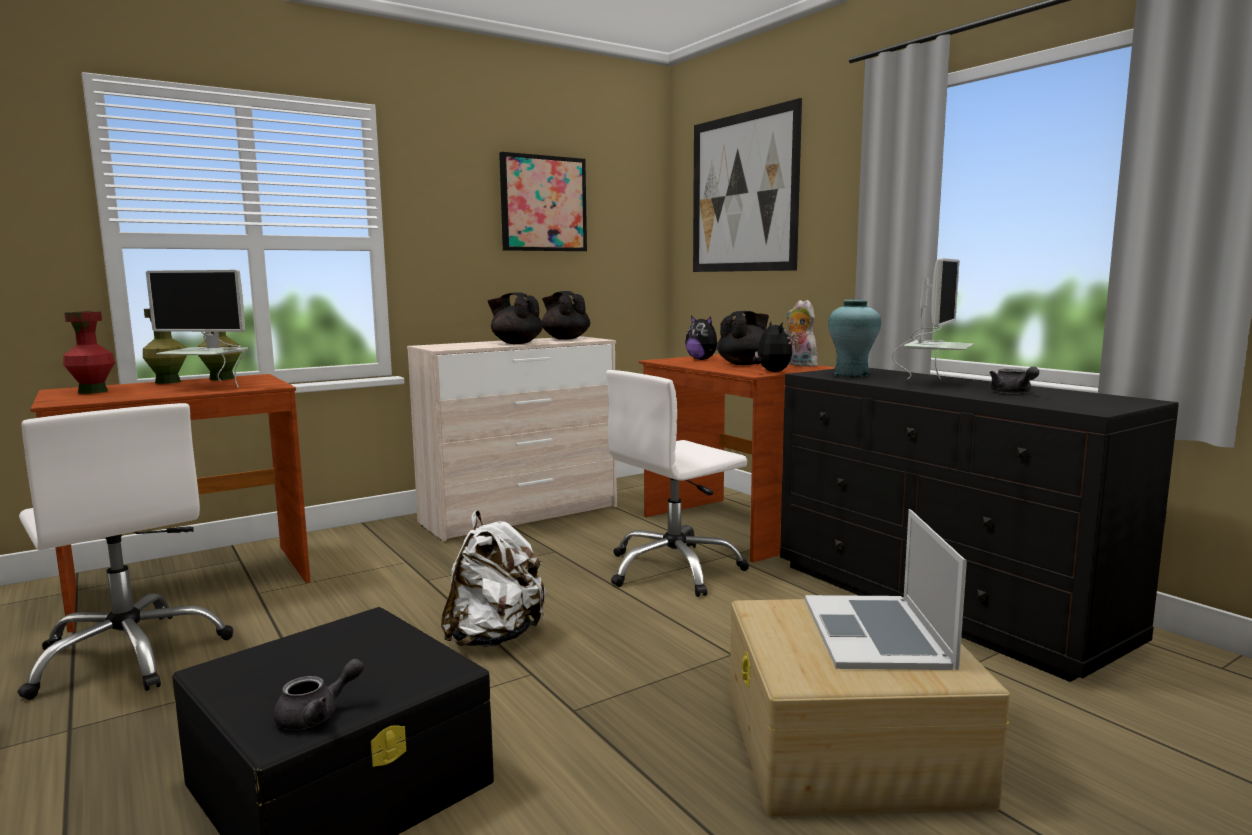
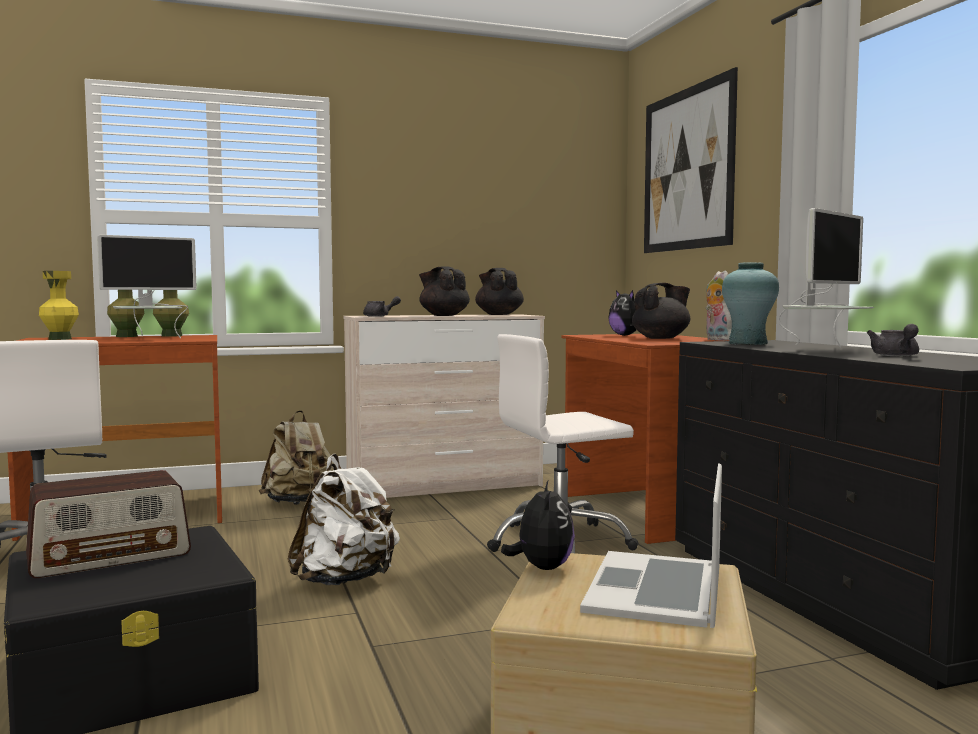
camera: 15 degrees right, 5 degrees down
red vase [63,311,115,394] -> yellow vase [39,271,79,340]
monitor [146,269,248,388] -> monitor turned 60 degrees counterclockwise [97,235,197,338]
grey teapot [274,659,364,730] -> grey teapot moved to [363,296,401,317]
picture [499,152,587,251] -> none
plush toy [753,321,793,372] -> plush toy moved to [501,481,575,570]
none -> radio [26,470,191,578]
none -> beige backpack [259,410,337,505]

